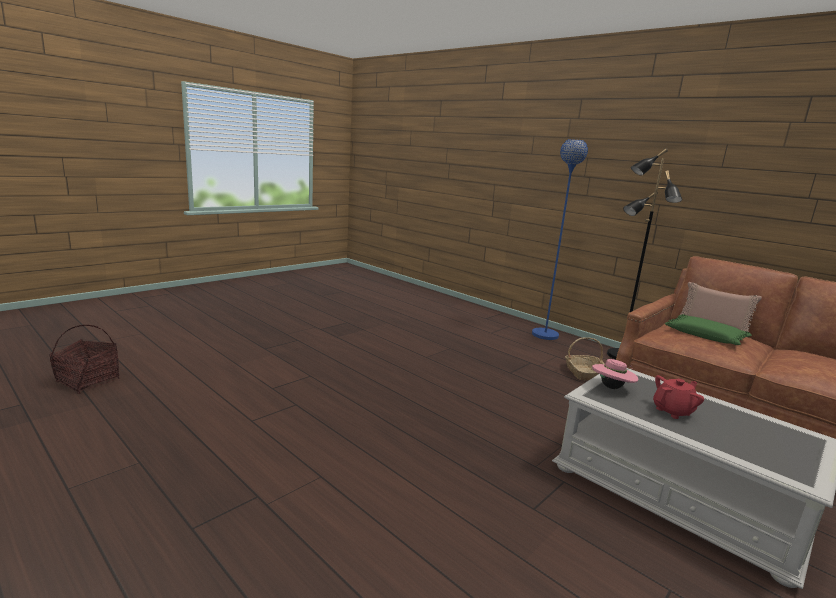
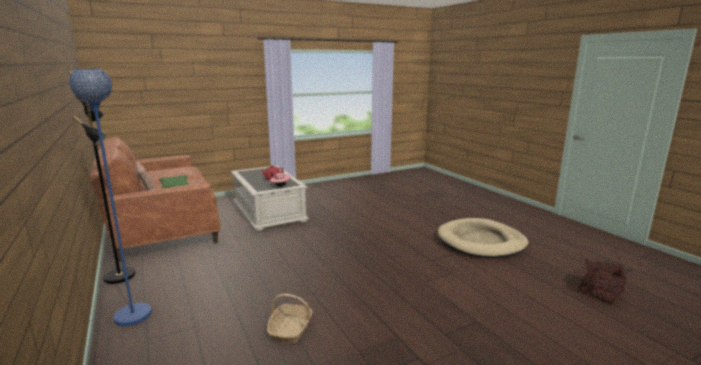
camera: 160 degrees left, 0 degrees up
basket [565,337,604,380] -> basket moved to [267,294,312,344]
none -> beige dog bed [438,218,528,258]

